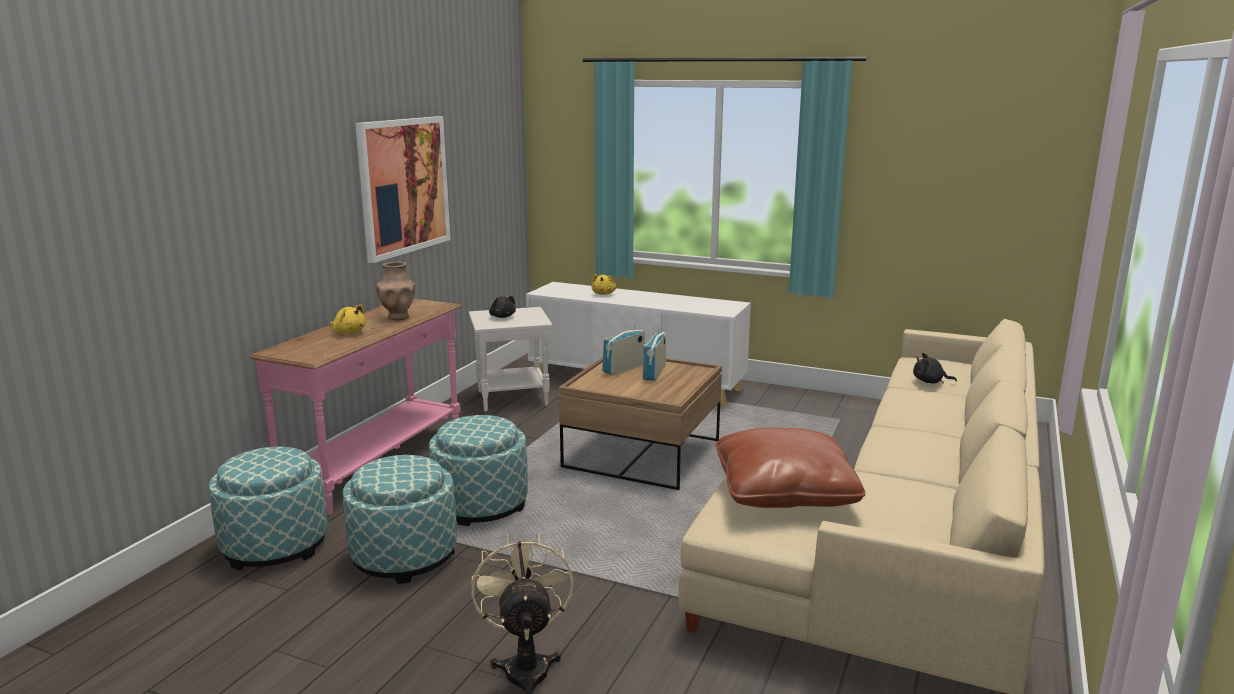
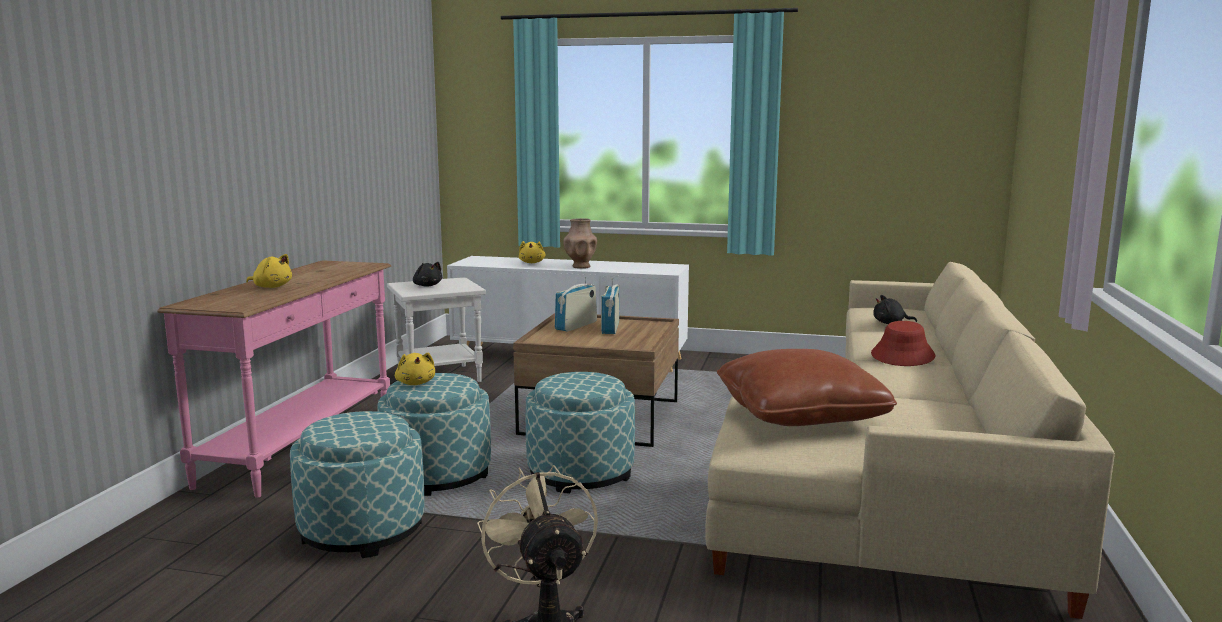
camera: 10 degrees left, 5 degrees down
ottoman [209,447,327,570] -> ottoman moved to [526,372,635,493]
picture [355,116,450,263] -> none
brown vase [376,262,415,320] -> brown vase moved to [563,218,597,269]
none -> yellow plush toy [395,352,435,385]
none -> red hat [871,321,935,366]

